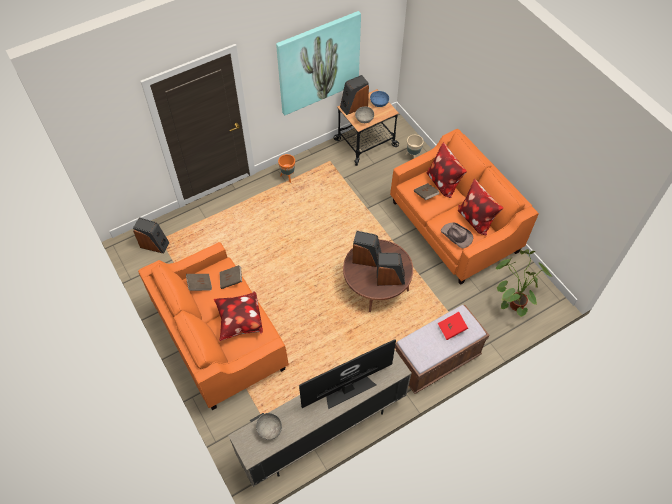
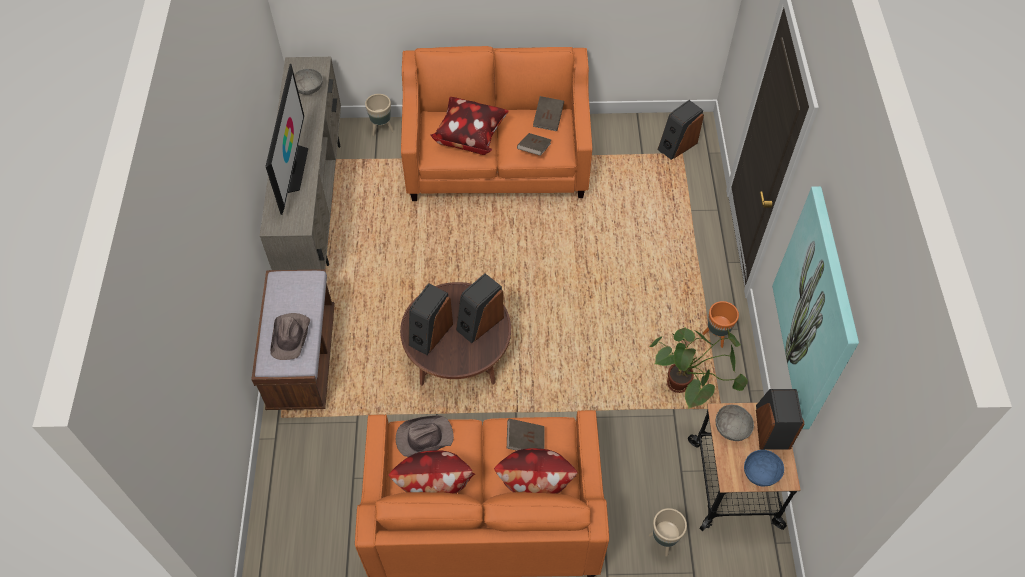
camera: 120 degrees right, 0 degrees up
red book [438,312,468,340] -> brown hat [270,313,310,360]
potted plant [495,249,552,317] -> potted plant moved to [650,327,748,410]
none -> beige planter [365,94,394,136]

